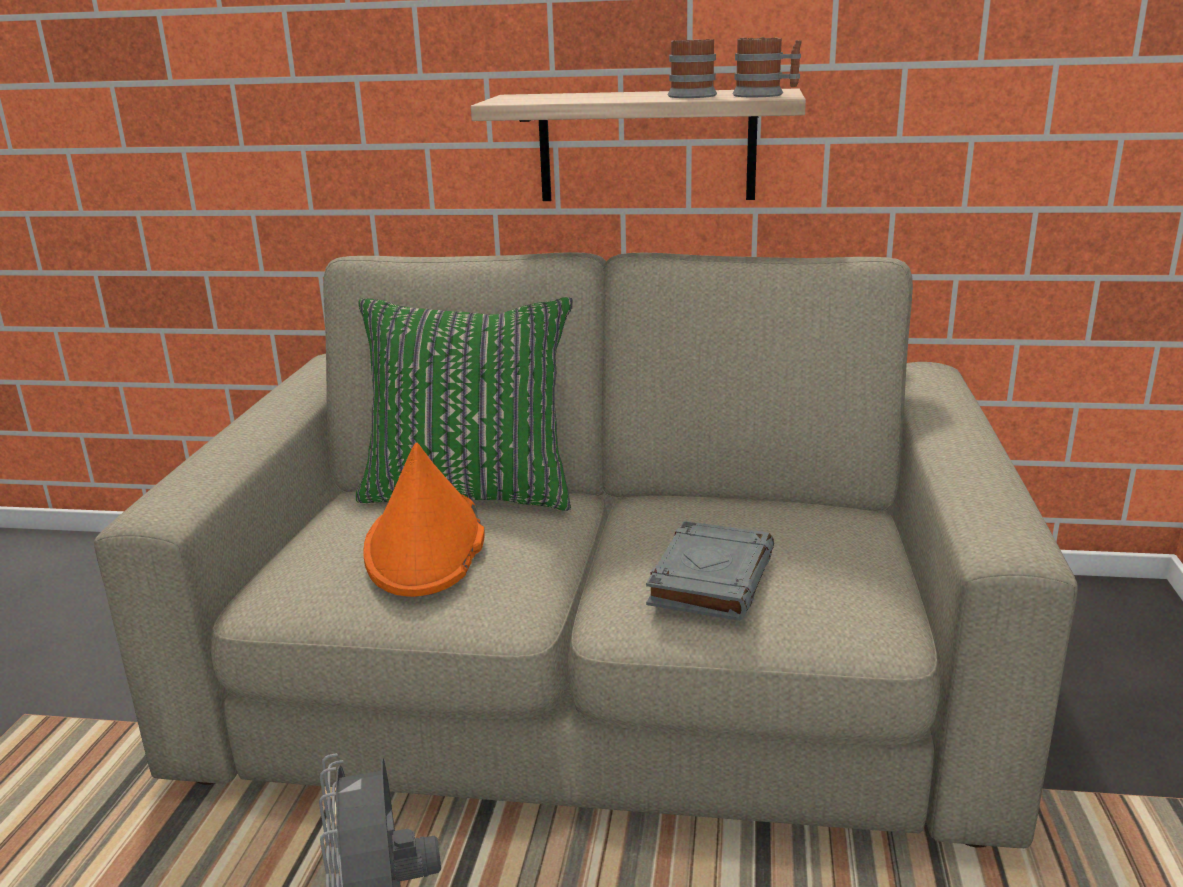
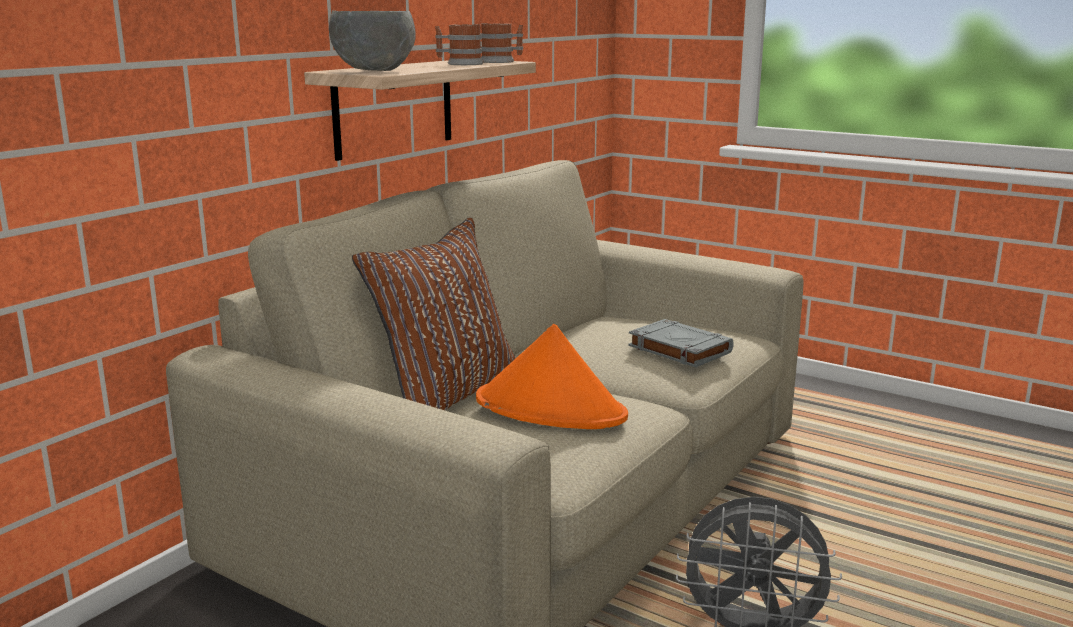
camera: 65 degrees left, 5 degrees down
green pillow [356,297,573,511] -> brown pillow [352,218,516,410]
none -> grey bowl [329,10,416,71]

